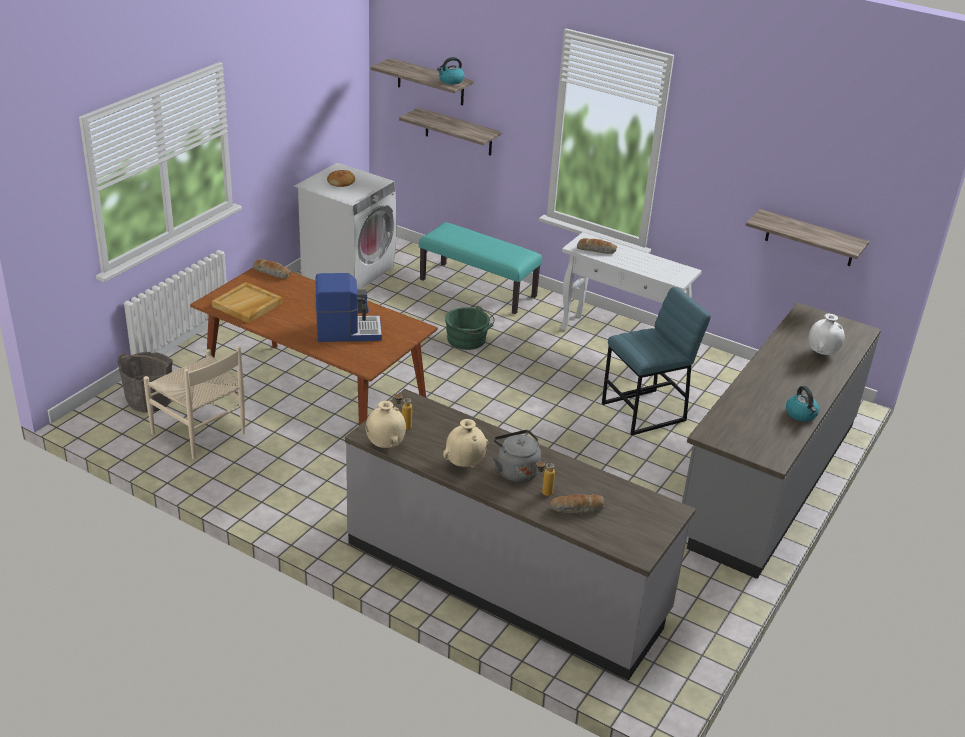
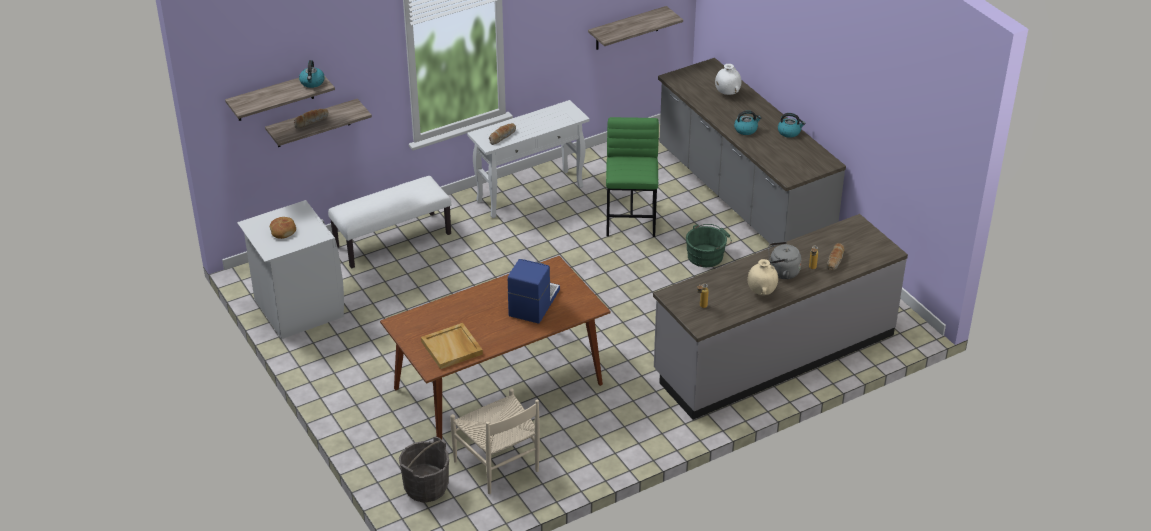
camera: 60 degrees left, 5 degrees up
beige chair [143,346,245,459] -> beige chair turned 75 degrees clockwise [450,388,540,494]
bread [253,259,291,279] -> bread moved to [294,109,329,128]
beige vase [366,401,406,448] -> none
turquoise bench [419,222,542,314] -> white bench [328,176,451,269]
green bucket [445,306,495,350] -> green bucket moved to [686,224,732,267]
blue stool [602,287,711,435] -> green stool [606,117,659,237]
none -> kettle [734,110,762,135]

